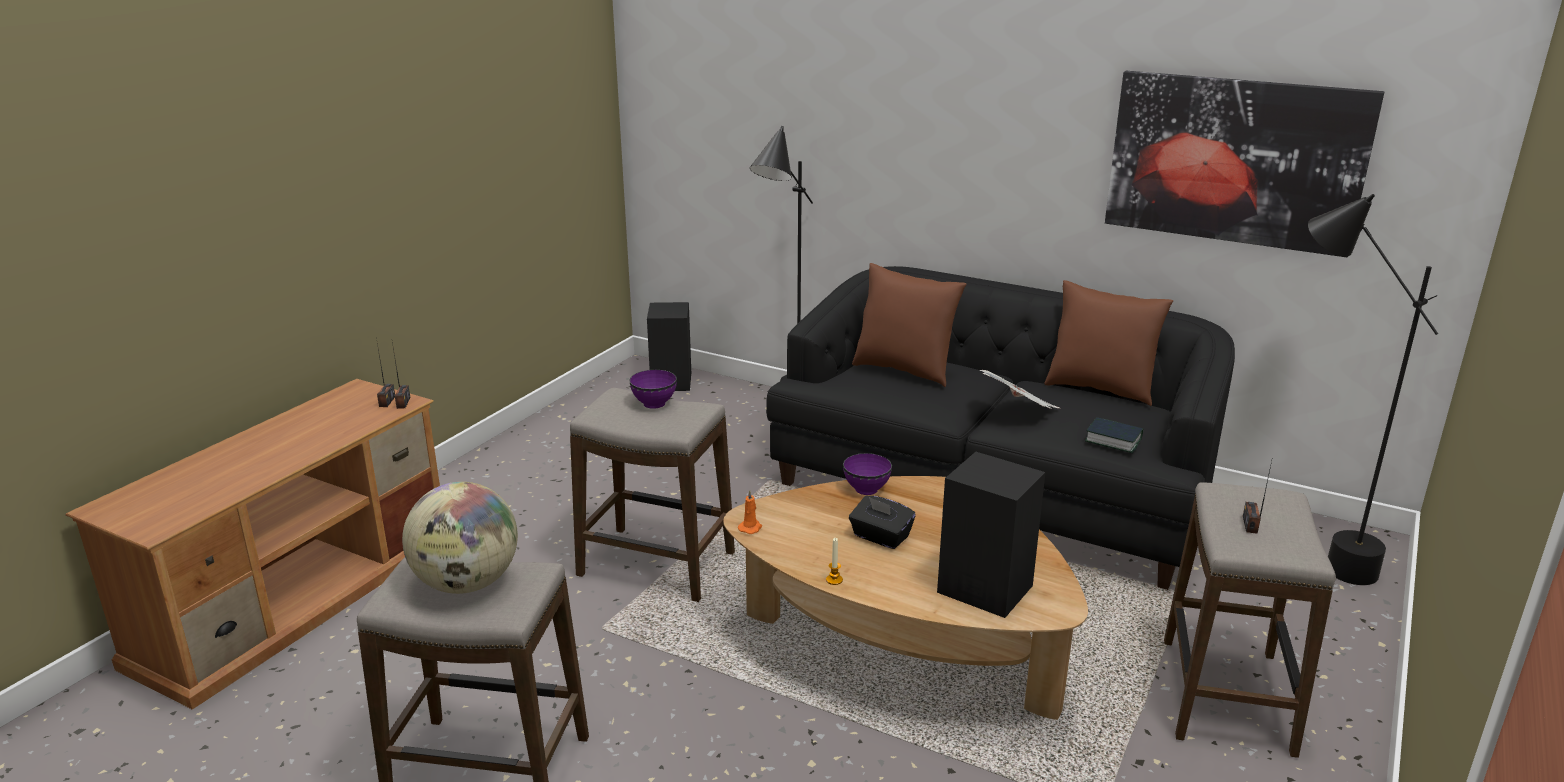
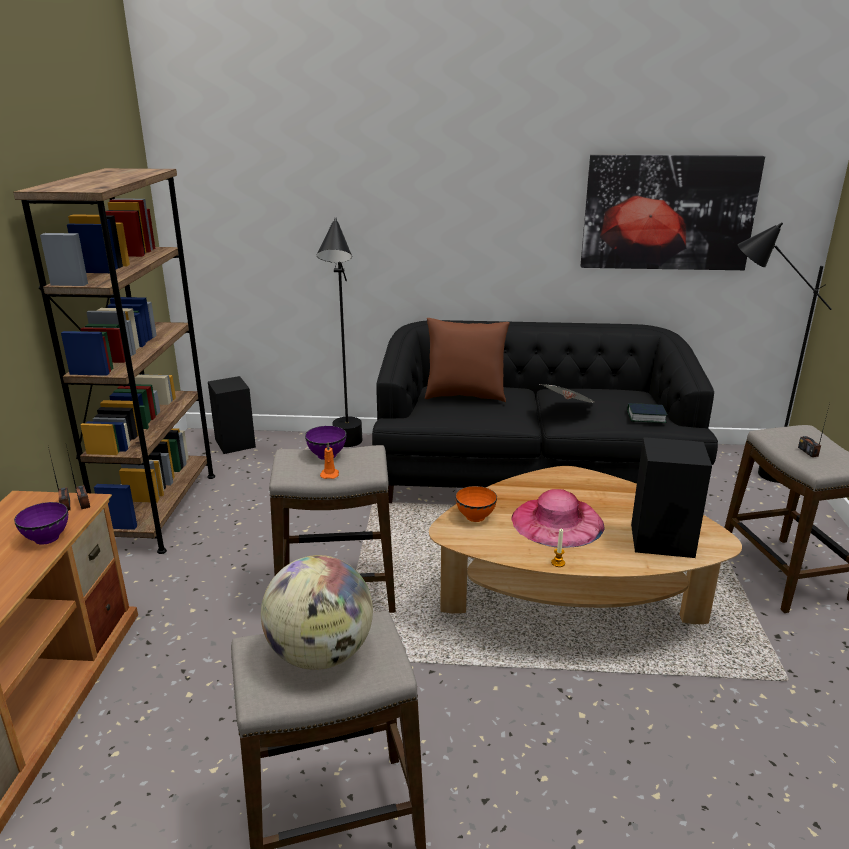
camera: 25 degrees left, 0 degrees up
orange candle [738,490,762,534] -> orange candle moved to [320,443,339,479]
purple bowl [843,453,892,495] -> purple bowl moved to [14,502,68,545]
black tissue box [849,496,916,549] -> pink hat [511,489,605,548]
brown pillow [1044,280,1173,406] -> none
none -> brown bookcase [13,168,215,554]
none -> orange bowl [455,486,497,522]

